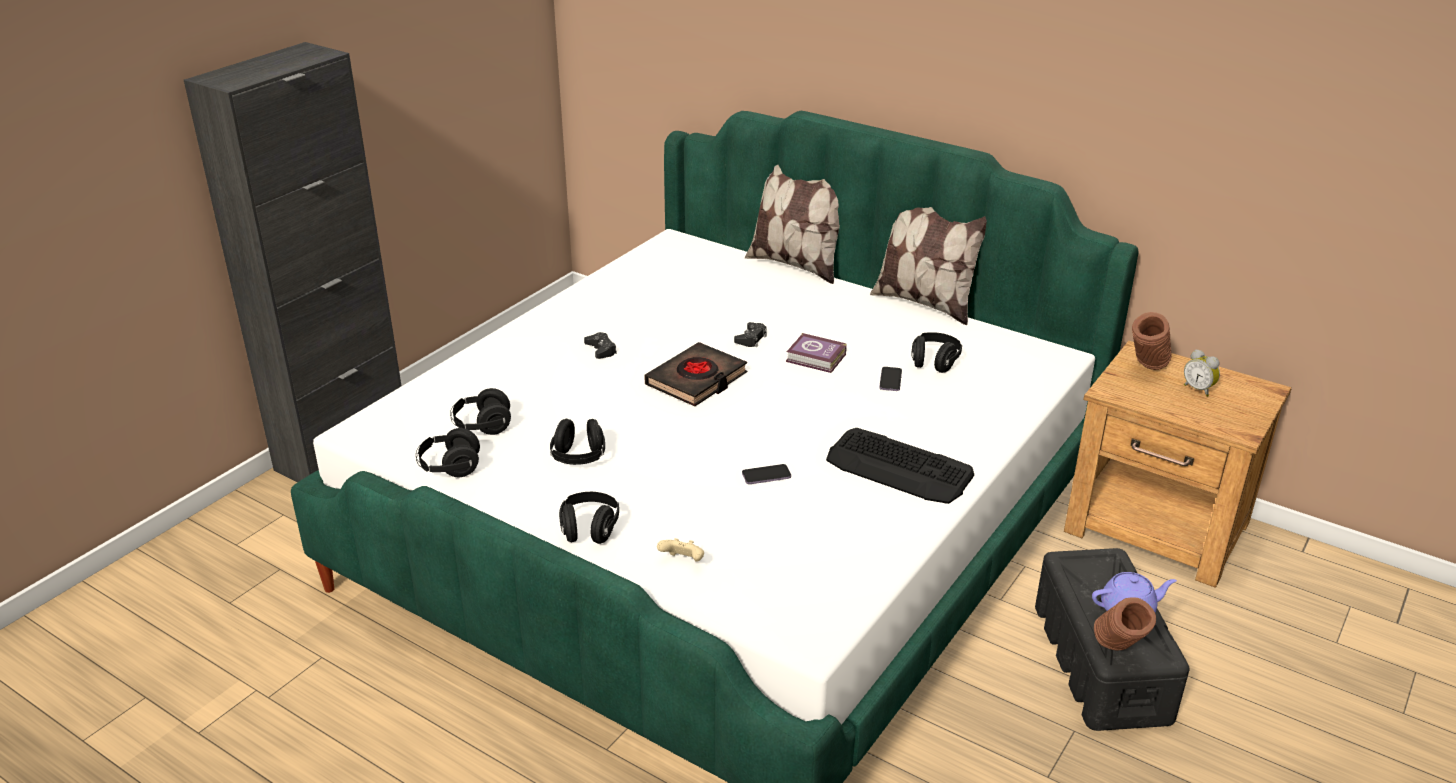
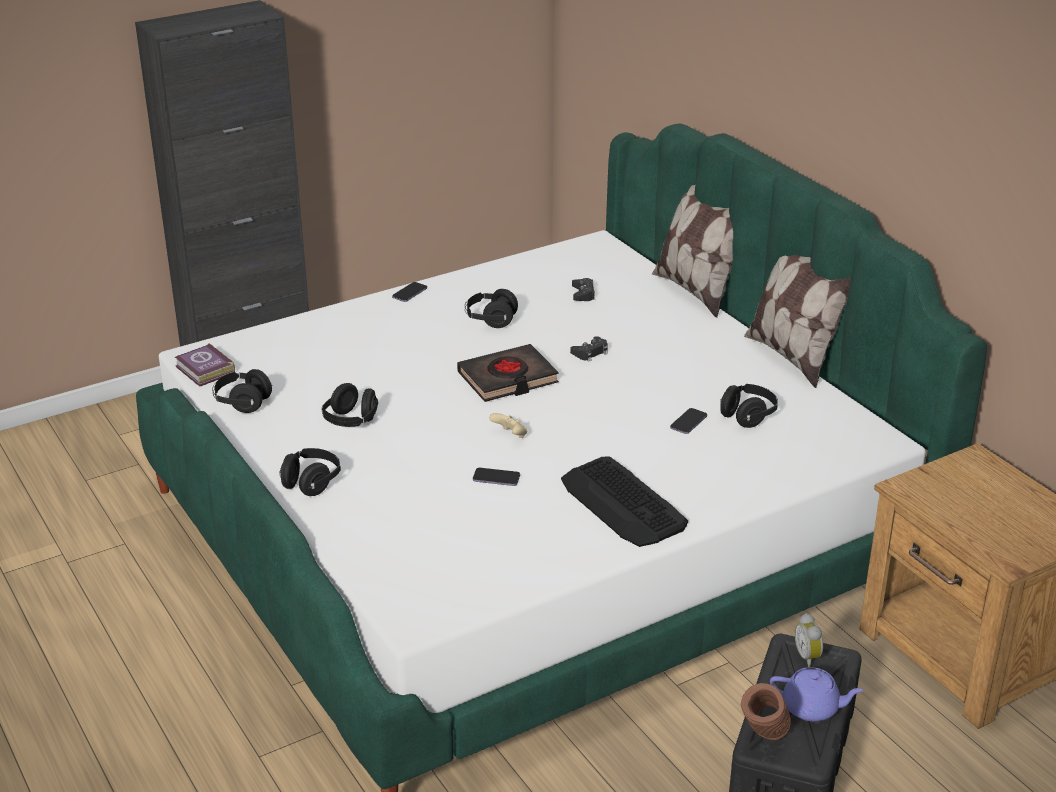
camera: 25 degrees right, 0 degrees up
black headphones [450,388,511,435] -> black headphones moved to [465,289,518,328]
black game controller [584,332,617,359] -> black game controller moved to [572,278,595,301]
beige game controller [657,538,704,562] -> beige game controller moved to [489,413,527,438]
book [786,333,847,373] -> book moved to [175,343,235,387]
brown vase [1132,312,1172,370] -> none
alarm clock [1184,349,1220,397] -> alarm clock moved to [795,613,823,667]
none -> phone [392,282,427,302]

